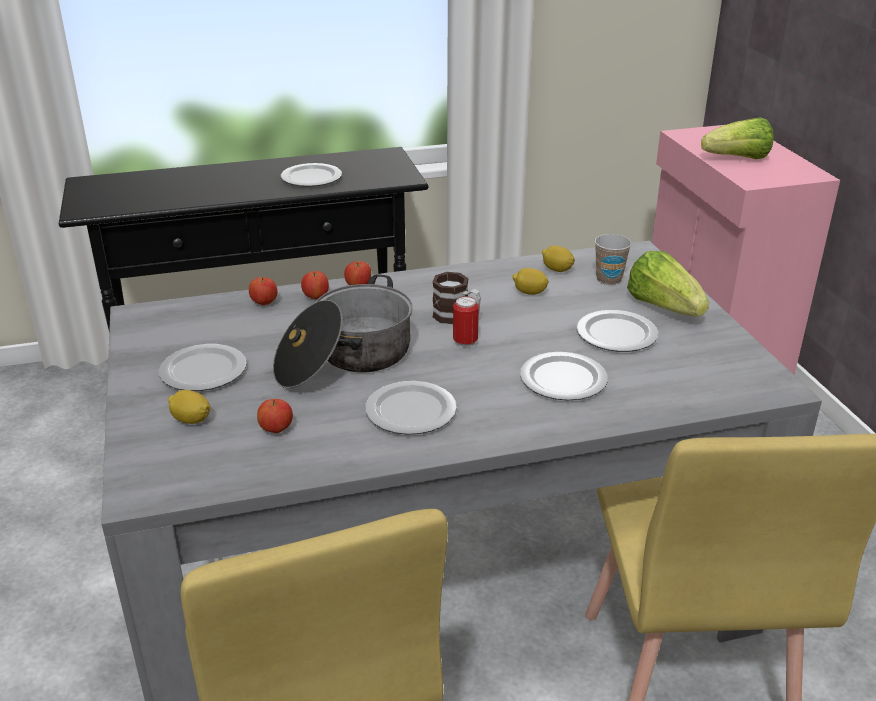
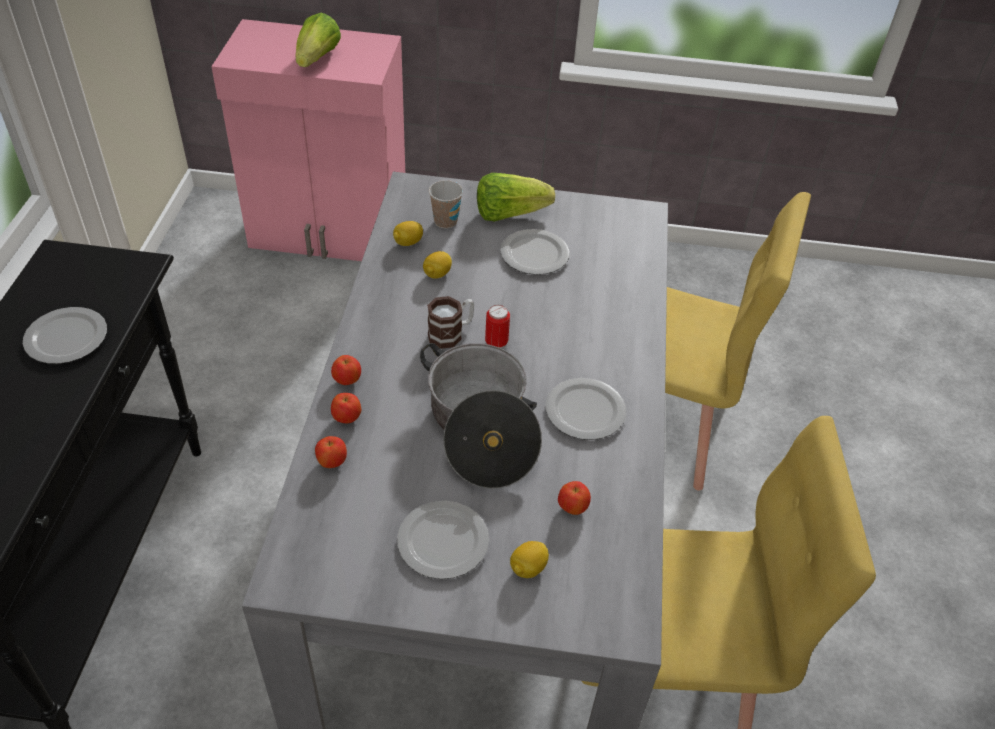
camera: 70 degrees left, 15 degrees up
plate [520,352,608,400] -> none

